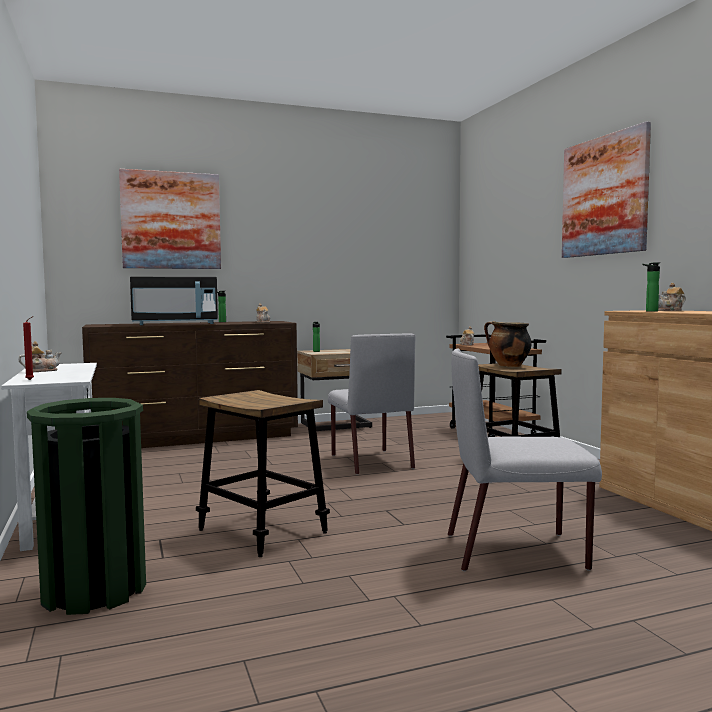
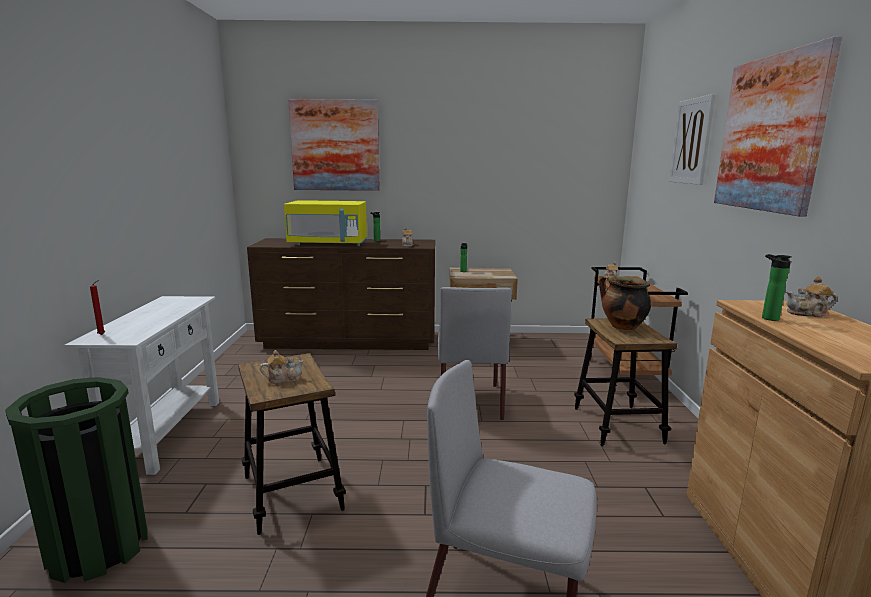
camera: 20 degrees right, 10 degrees up
teapot [18,341,61,372] -> teapot moved to [260,350,304,384]
black microwave [130,277,218,325] -> yellow microwave [284,200,367,246]
none -> picture [669,94,715,185]

